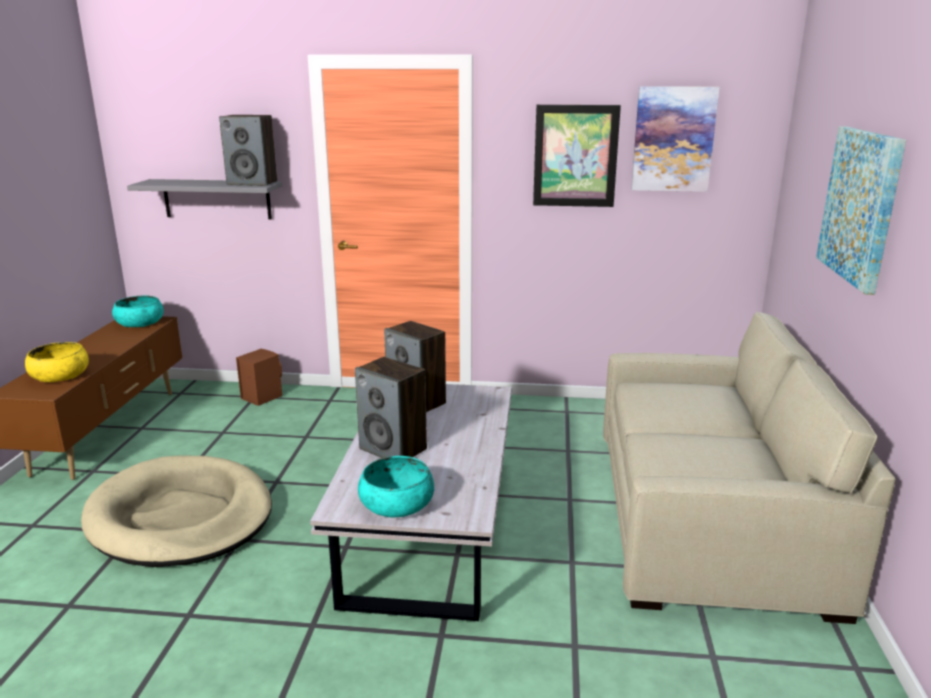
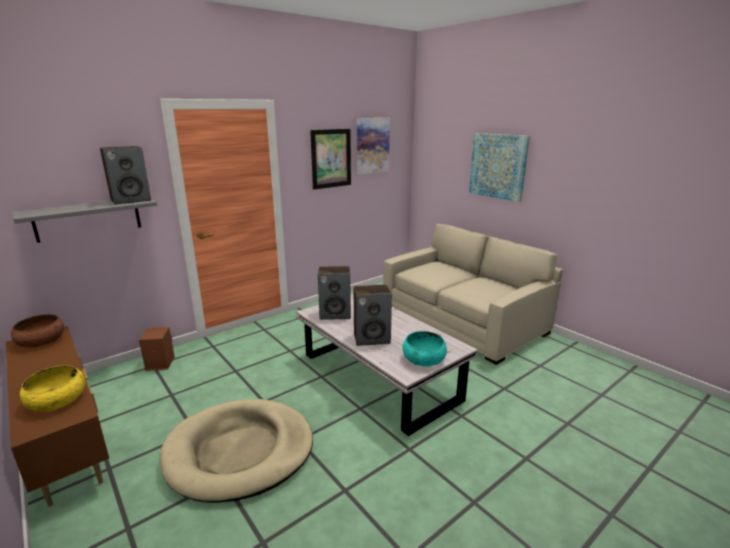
camera: 45 degrees left, 0 degrees up
turquoise bowl [112,295,164,327] -> brown bowl [11,314,64,348]

